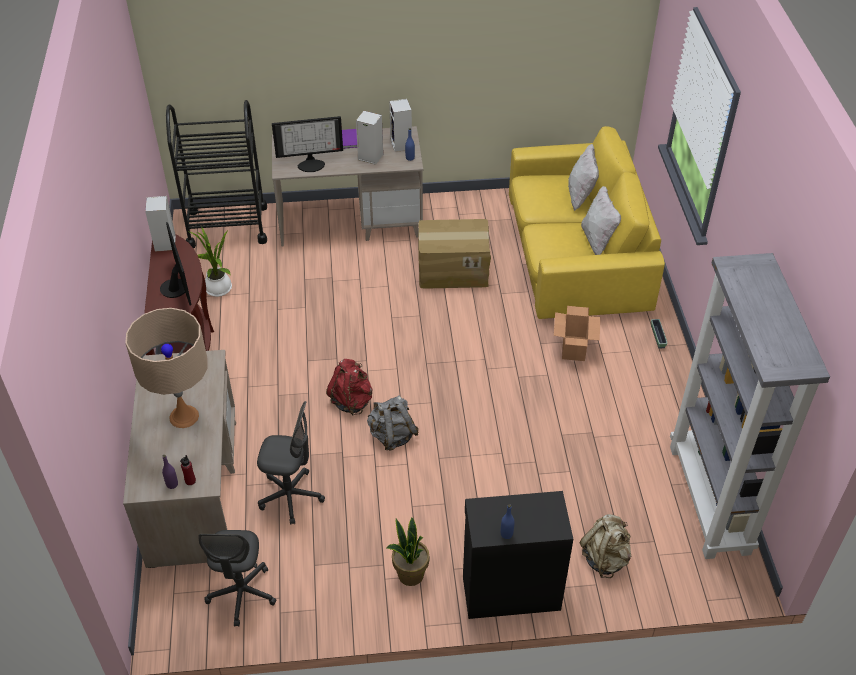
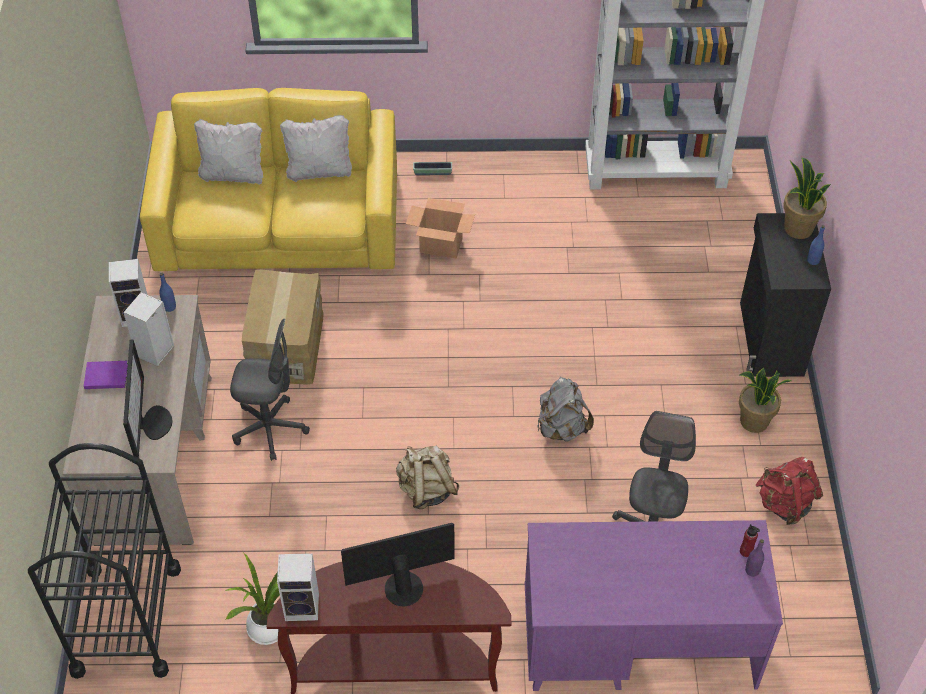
camera: 85 degrees left, 5 degrees up
beige desk [123,350,236,568] -> purple desk [525,520,783,691]
beige table lamp [125,308,208,428] -> none
grey office chair [198,530,276,627] -> grey office chair moved to [230,319,310,461]
red backpack [326,359,373,416] -> red backpack moved to [756,457,823,525]
beige backpack [579,514,631,578] -> beige backpack moved to [396,445,460,509]
none -> potted plant [783,158,831,239]

